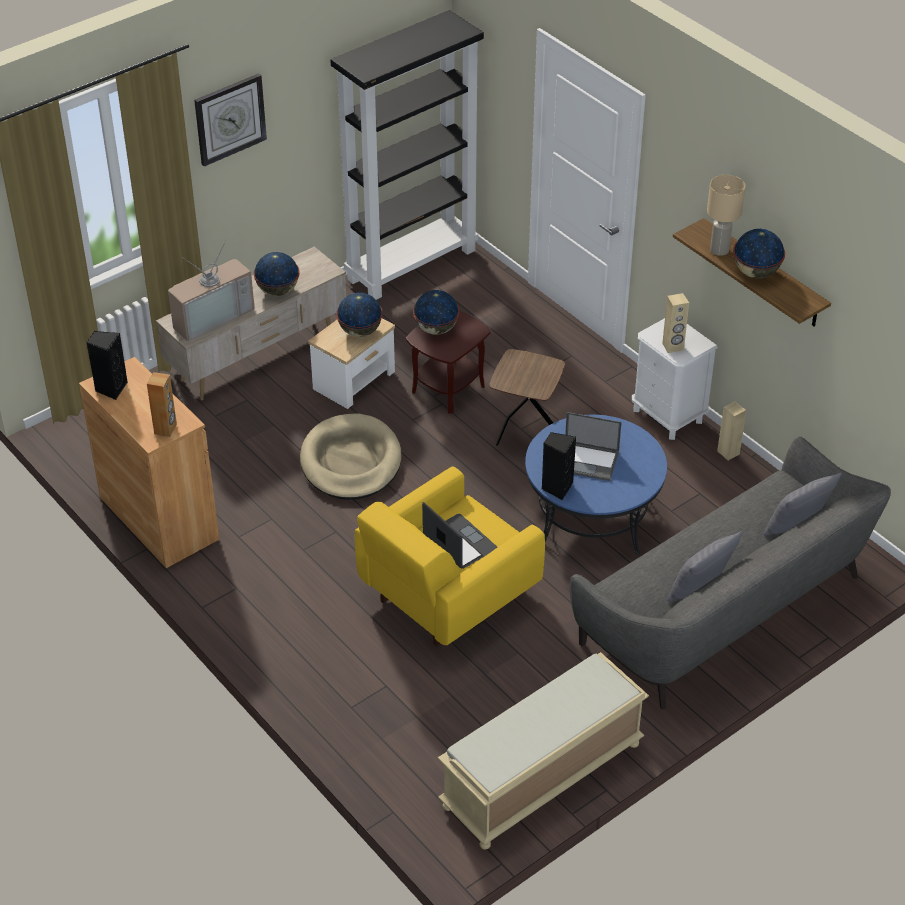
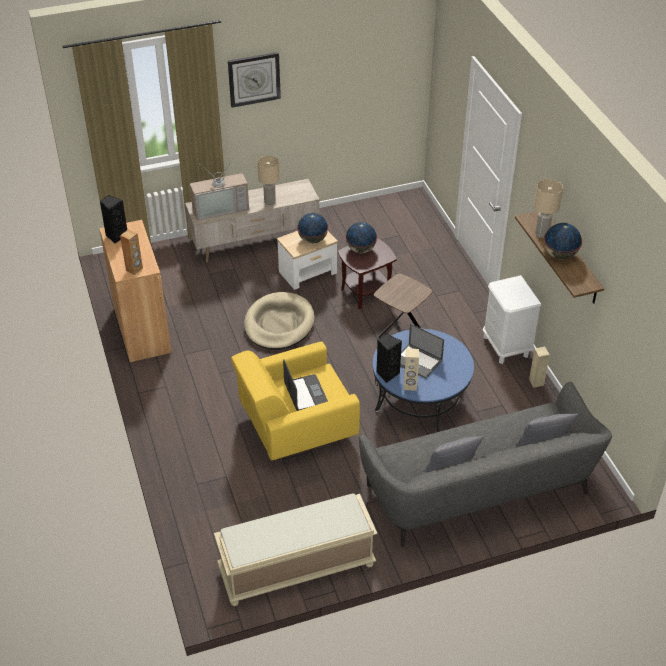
camera: 20 degrees right, 0 degrees up
globe [254,252,300,296] -> beige table lamp [257,155,279,205]
black bookcase [330,10,484,300] -> none
beige speaker [662,293,689,353] -> beige speaker moved to [404,348,419,391]

